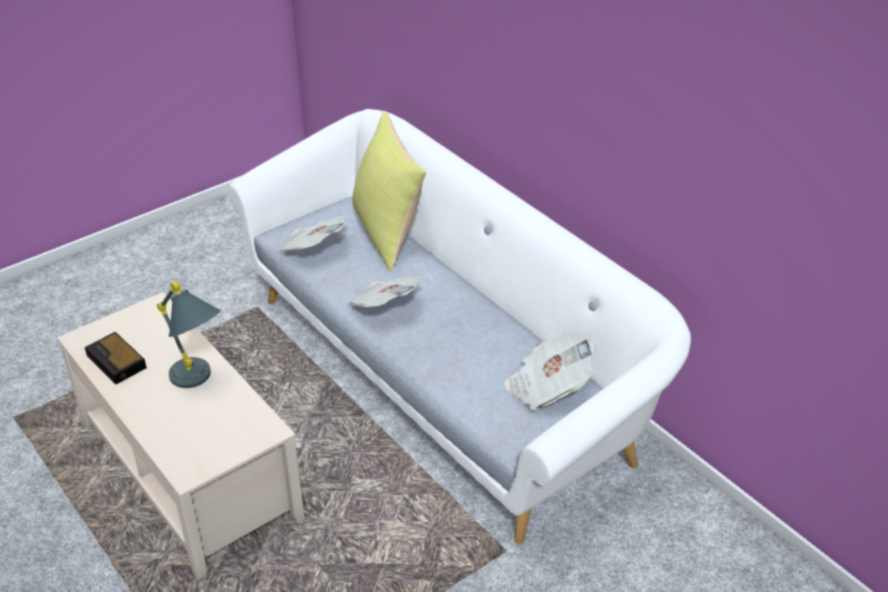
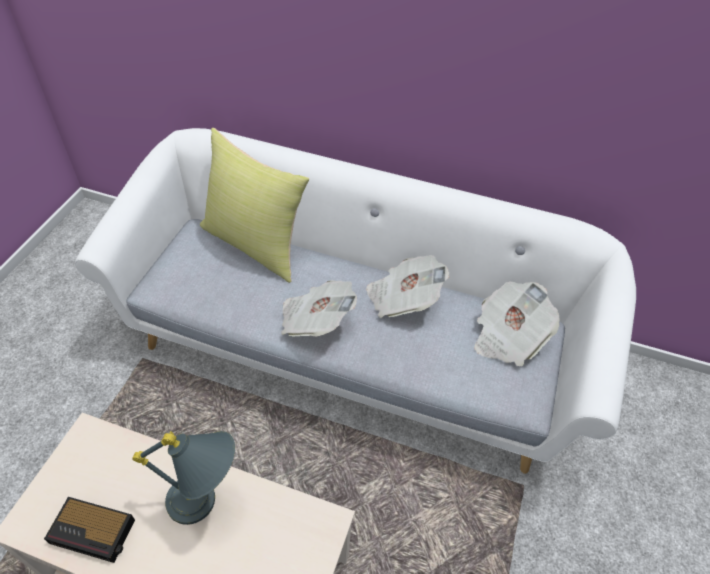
camera: 35 degrees left, 10 degrees up
newspaper [279,215,349,251] -> newspaper moved to [366,255,449,318]

